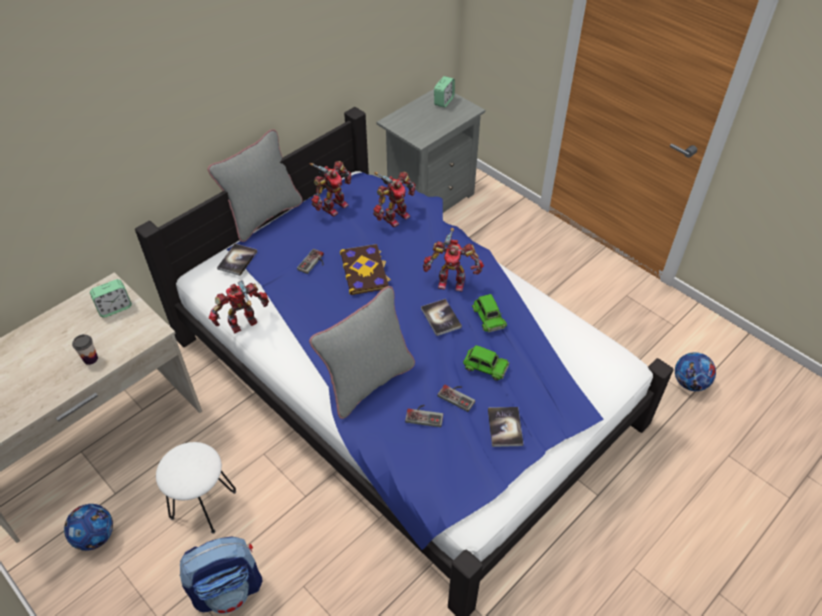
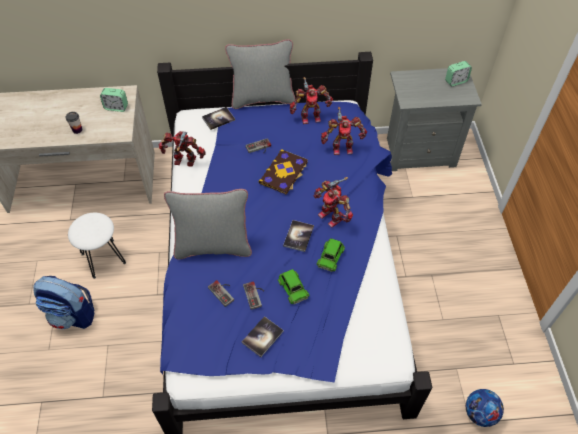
camera: 40 degrees right, 5 degrees up
football [64,504,113,551] -> none

